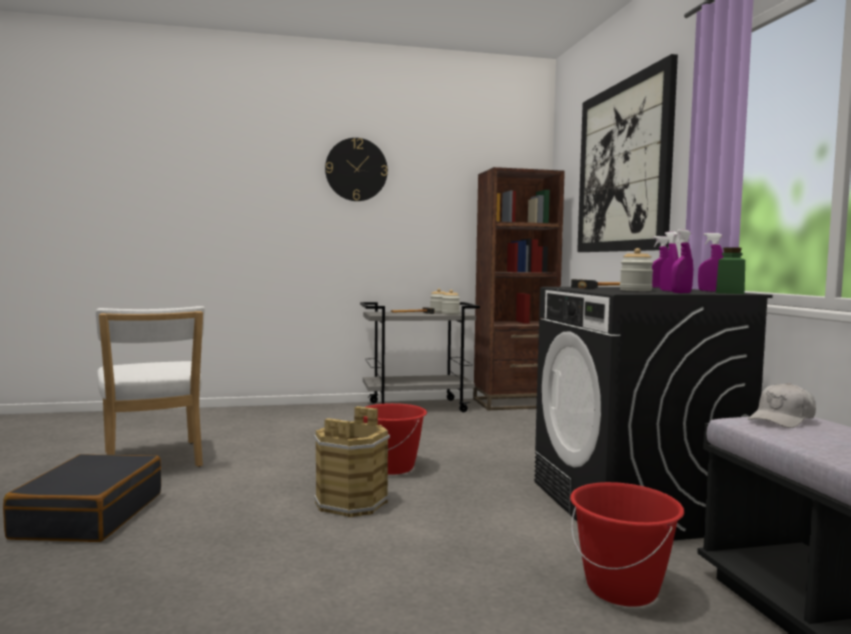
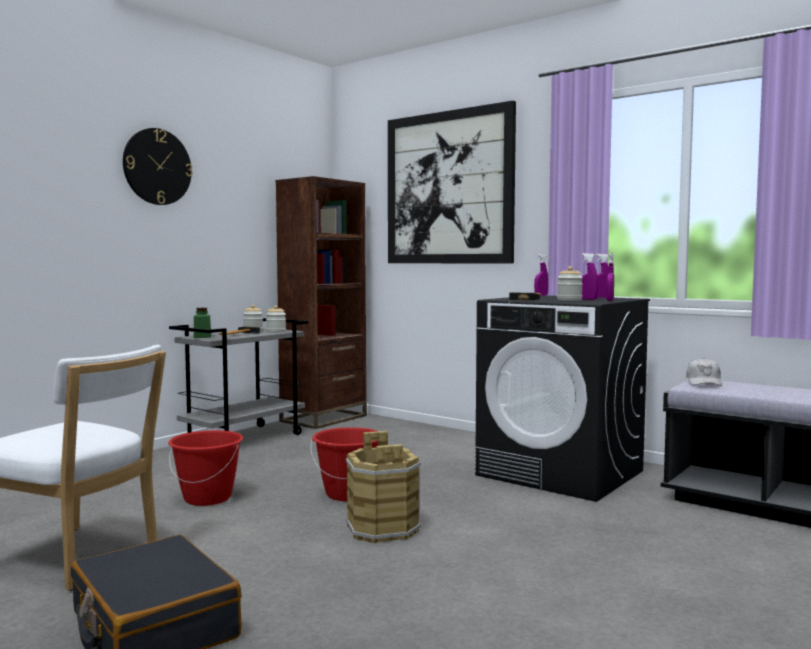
camera: 40 degrees left, 0 degrees up
red bucket [570,482,684,607] -> red bucket moved to [168,430,243,506]
green jar [716,248,745,294] -> green jar moved to [194,308,211,338]

